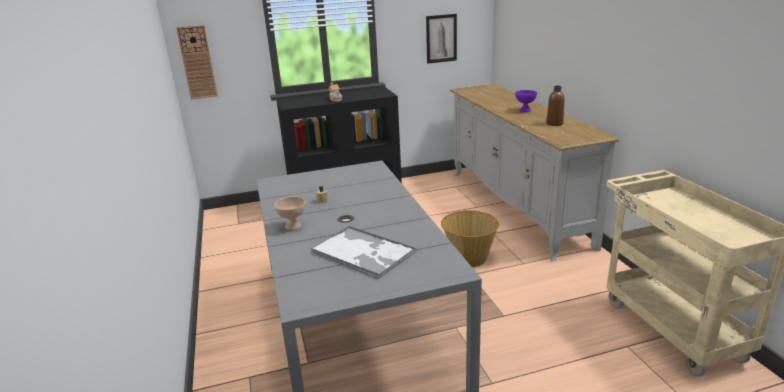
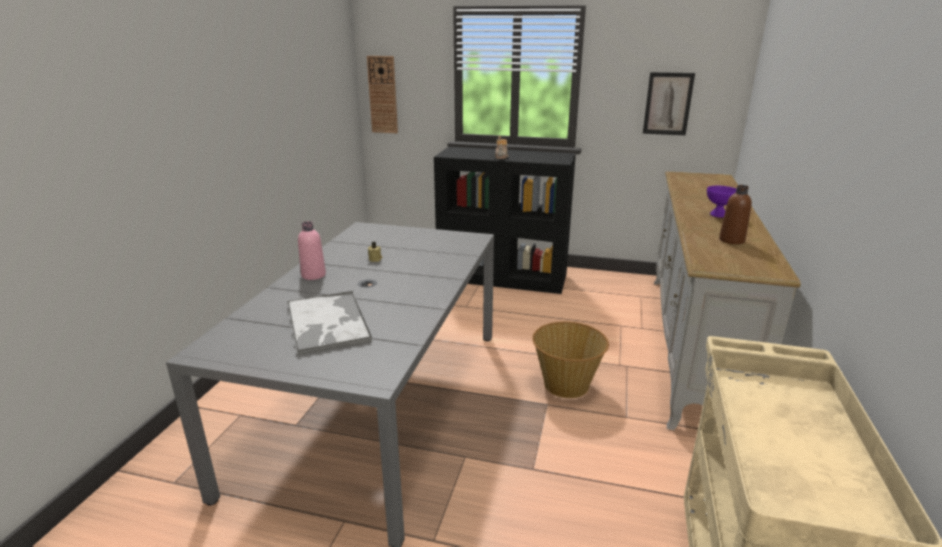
camera: 30 degrees right, 0 degrees up
beige bowl [274,197,306,231] -> pink bottle [298,221,326,280]

